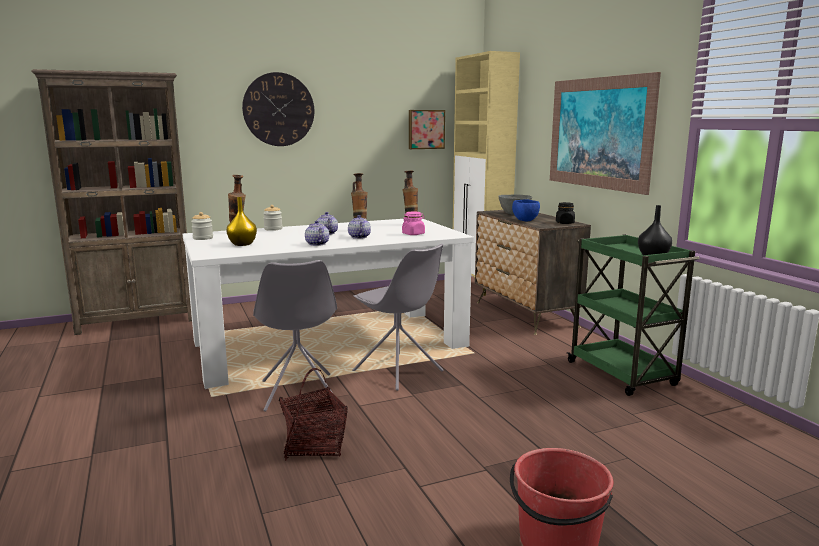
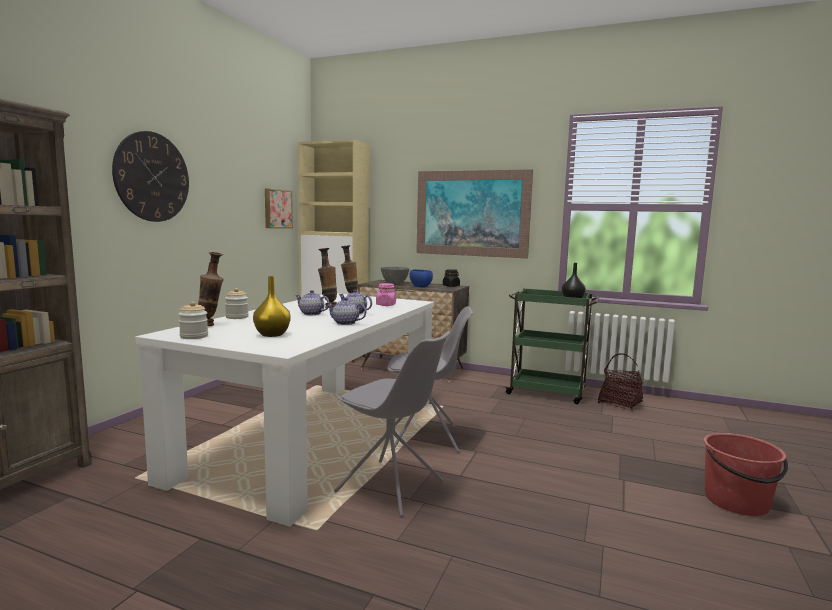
camera: 45 degrees left, 5 degrees down
basket [279,368,348,460] -> basket moved to [598,353,643,410]

